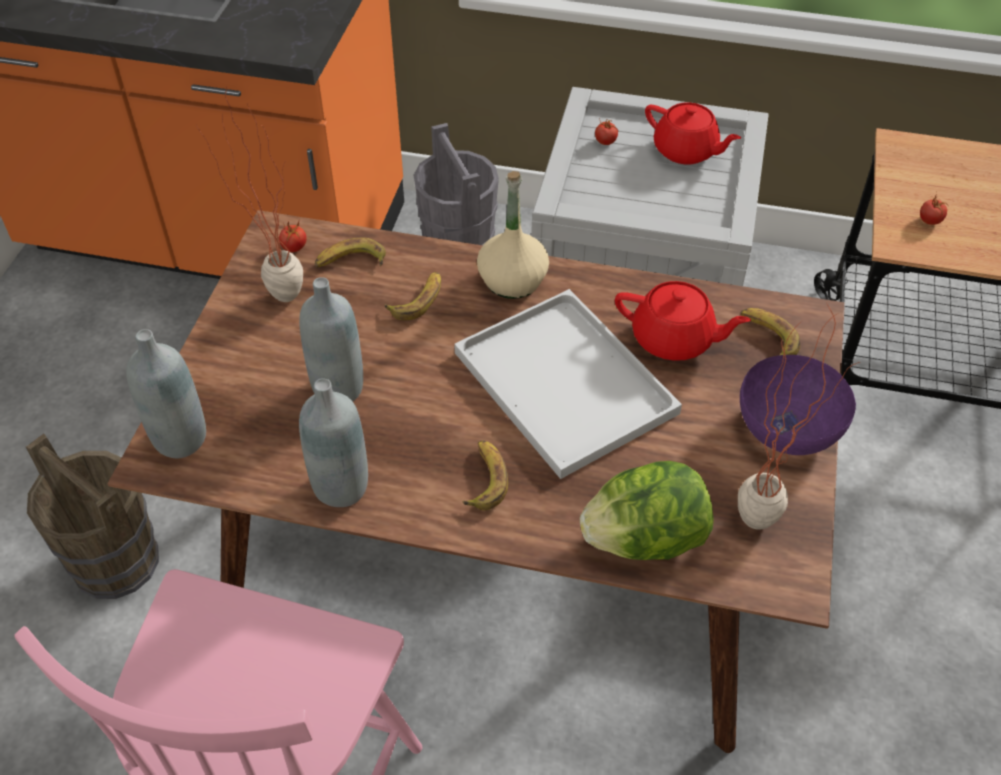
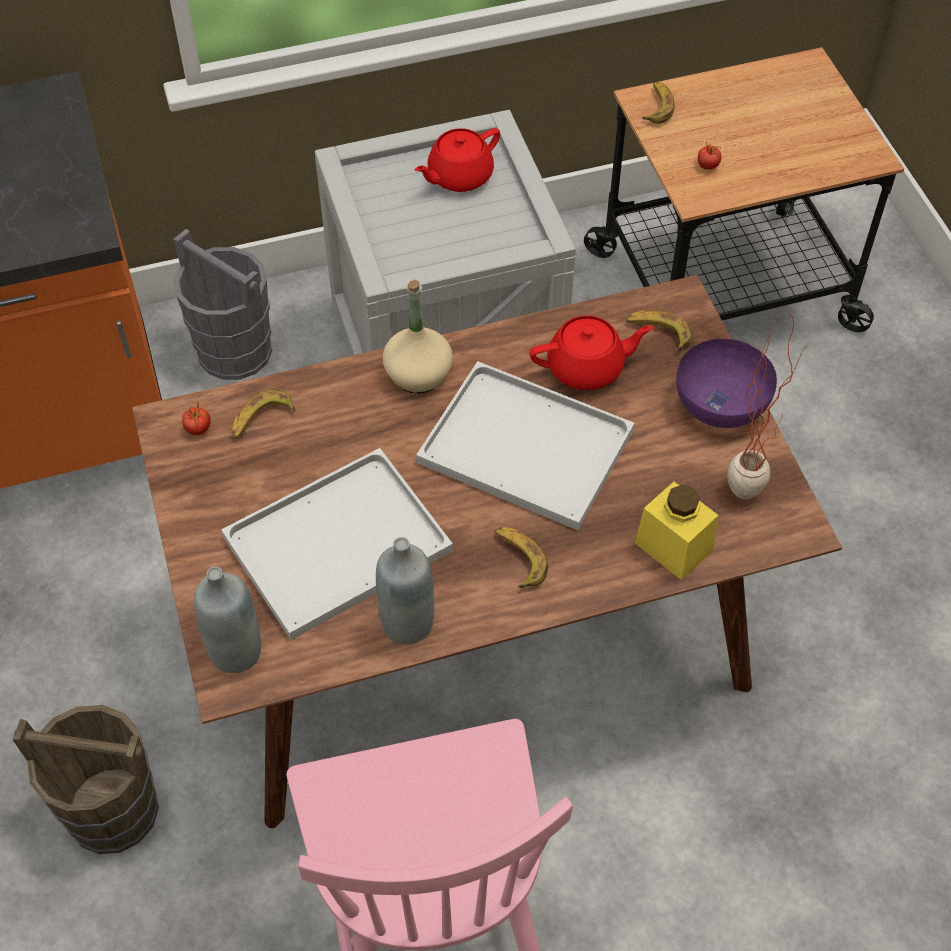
camera: 30 degrees left, 5 degrees up
potted plant [196,87,303,302] -> none
grey bottle [299,277,363,401] -> white tray [221,448,453,640]
banana [385,272,441,320] -> banana moved to [642,82,674,124]
lettuce [580,461,714,560] -> yellow jar [635,482,719,580]
tomato [595,118,618,145] -> none
red teapot [645,102,741,165] -> red teapot turned 135 degrees clockwise [414,128,500,192]

